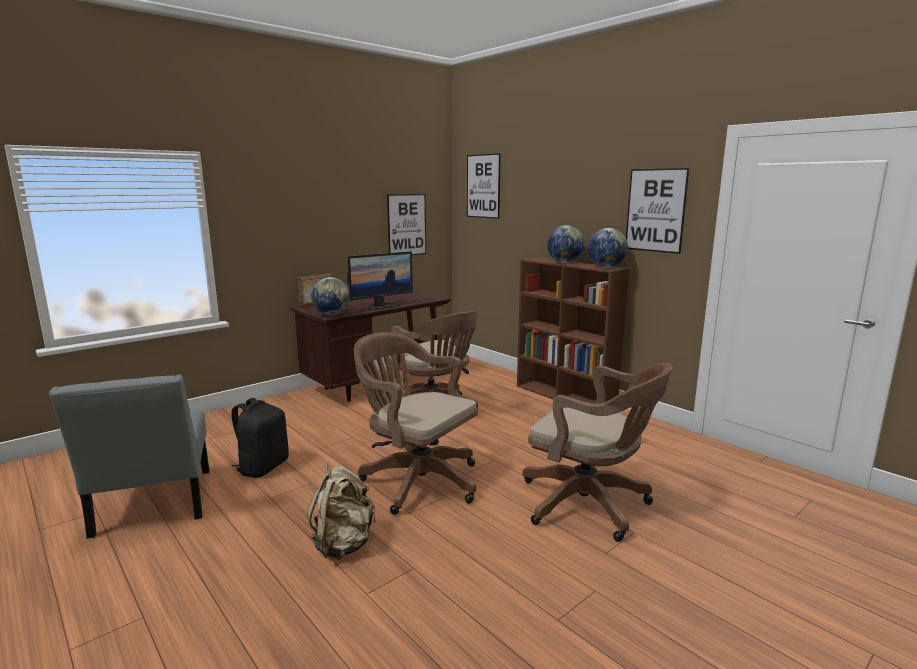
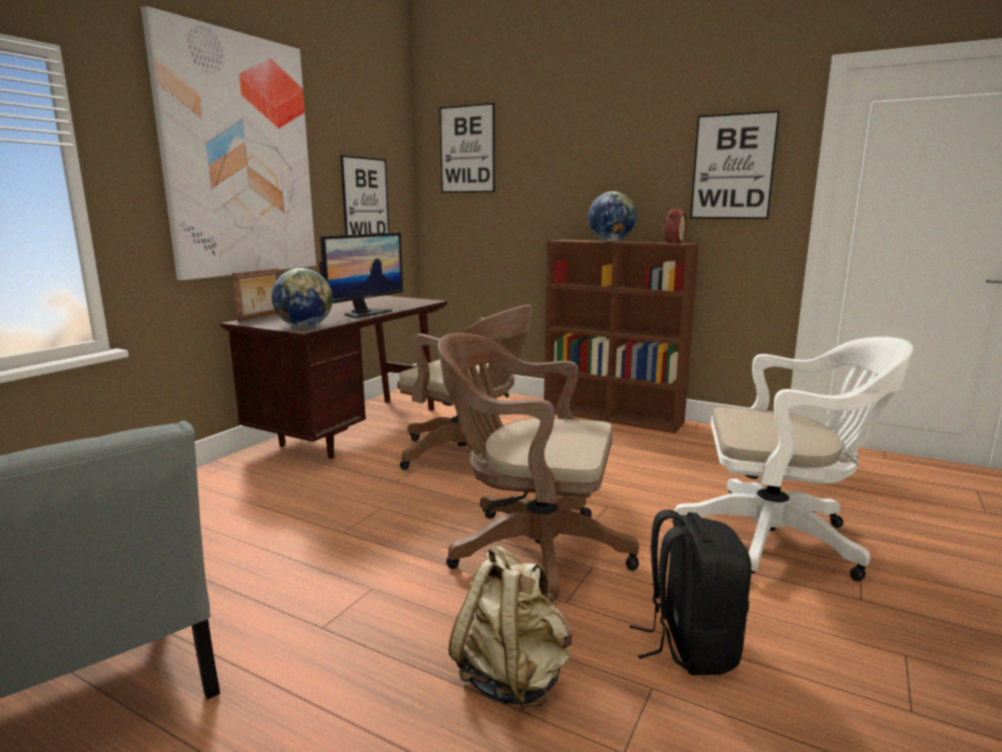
camera: 20 degrees left, 0 degrees up
black backpack [231,398,289,478] -> black backpack moved to [630,510,751,675]
brown office chair [522,363,672,542] -> white office chair [672,337,913,581]
globe [588,228,628,268] -> alarm clock [663,209,687,244]
none -> picture [141,6,316,280]

